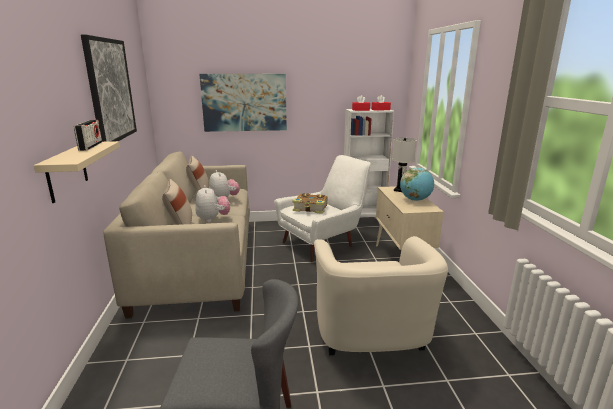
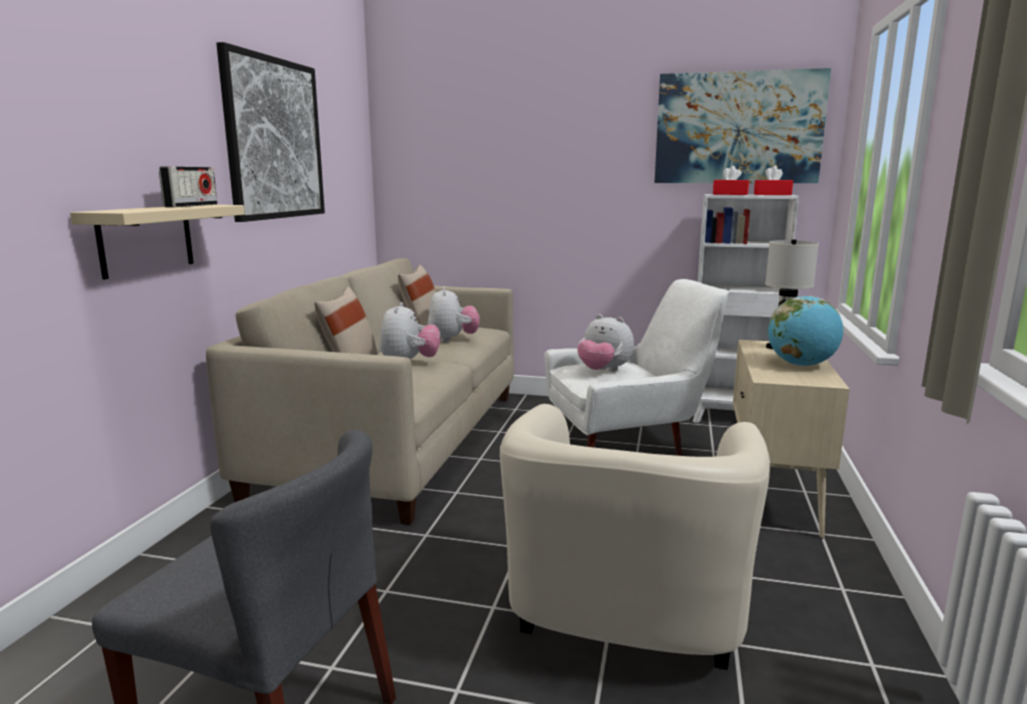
camera: 20 degrees right, 5 degrees down
picture [199,74,287,132] -> picture moved to [655,68,831,183]
book [293,193,327,214] -> plush toy [577,314,634,372]

